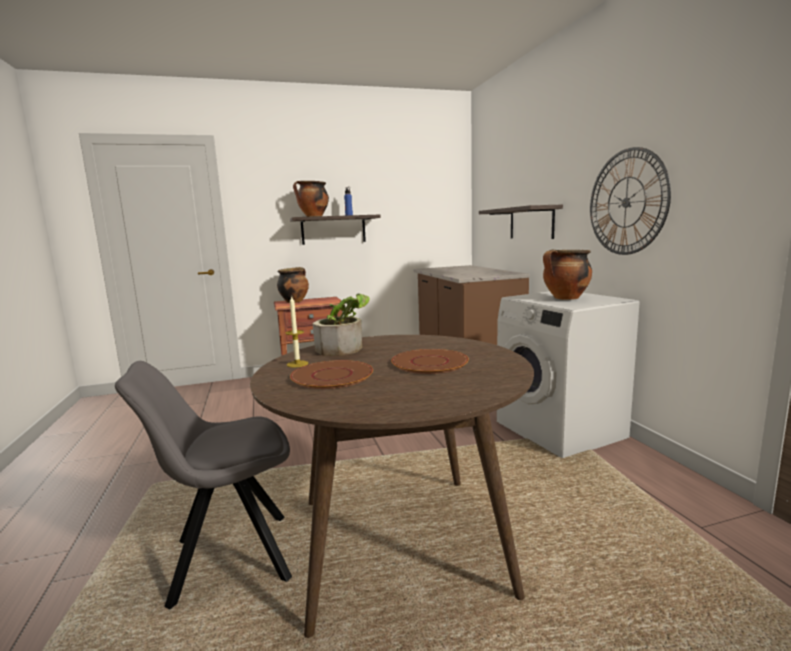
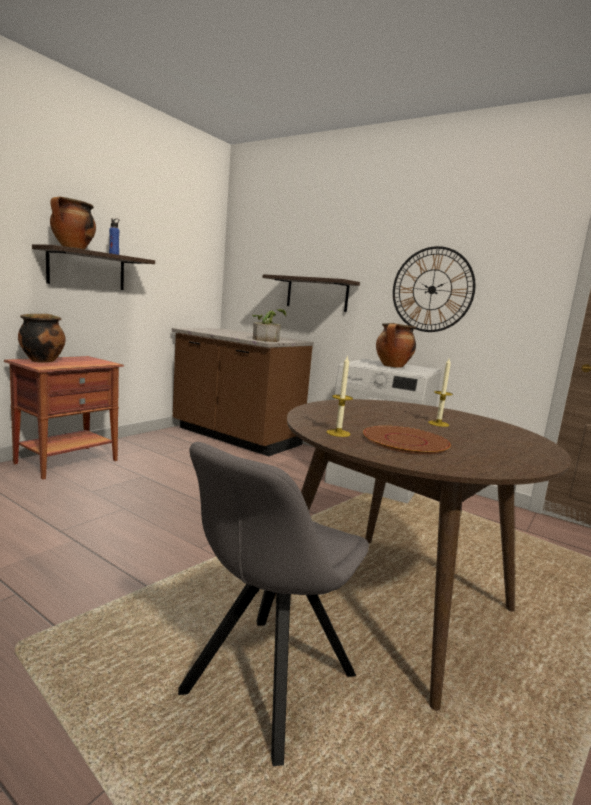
camera: 40 degrees left, 0 degrees up
potted plant [312,294,370,356] -> potted plant moved to [252,309,286,342]
brown plate [391,349,469,374] -> candle [428,358,453,427]

